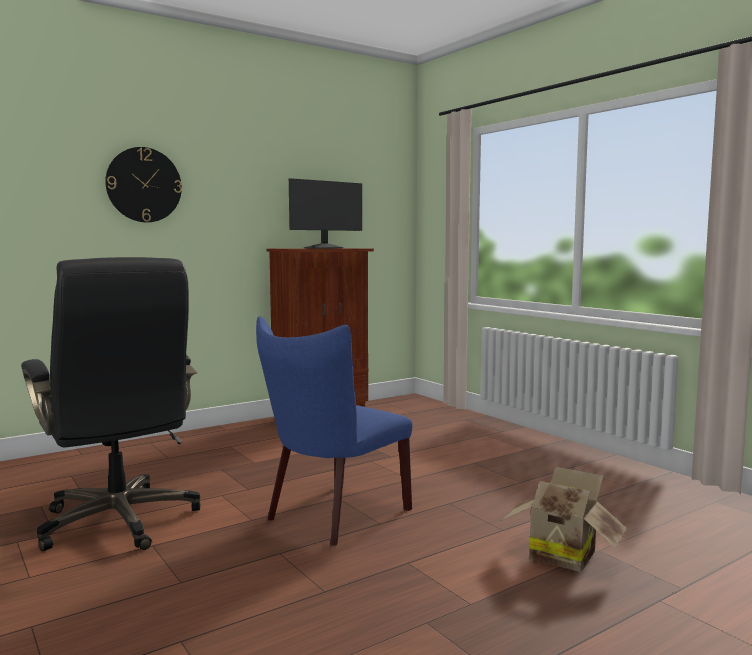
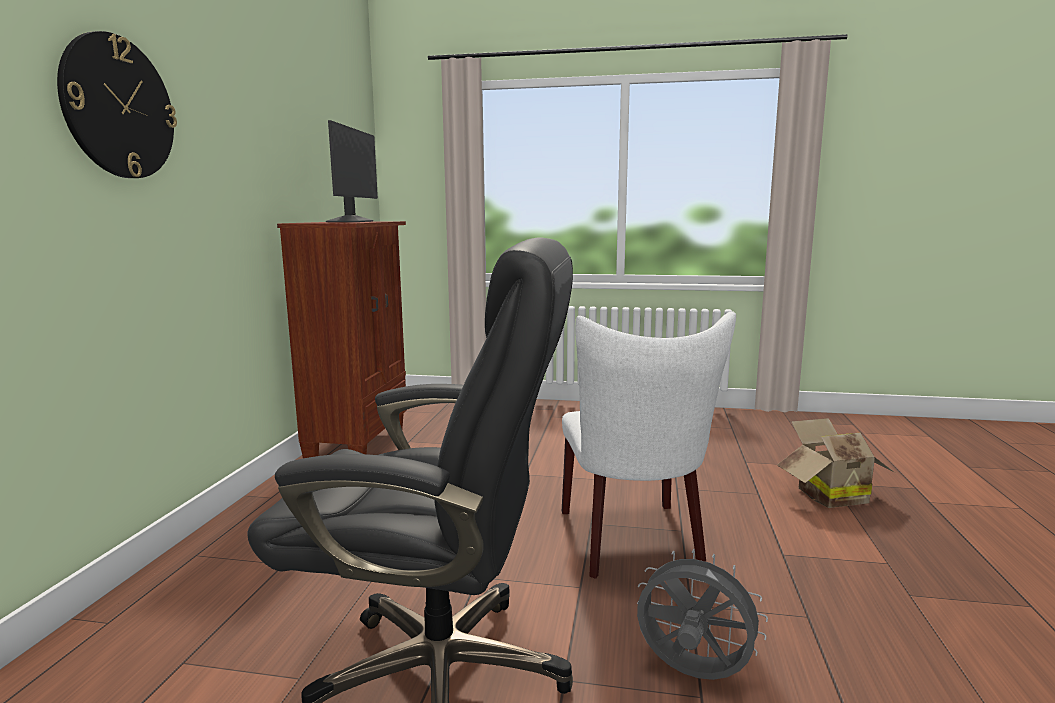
camera: 45 degrees left, 5 degrees up
blue chair [256,316,412,545] -> white chair [562,311,736,579]
none -> grey fan [637,549,768,680]

